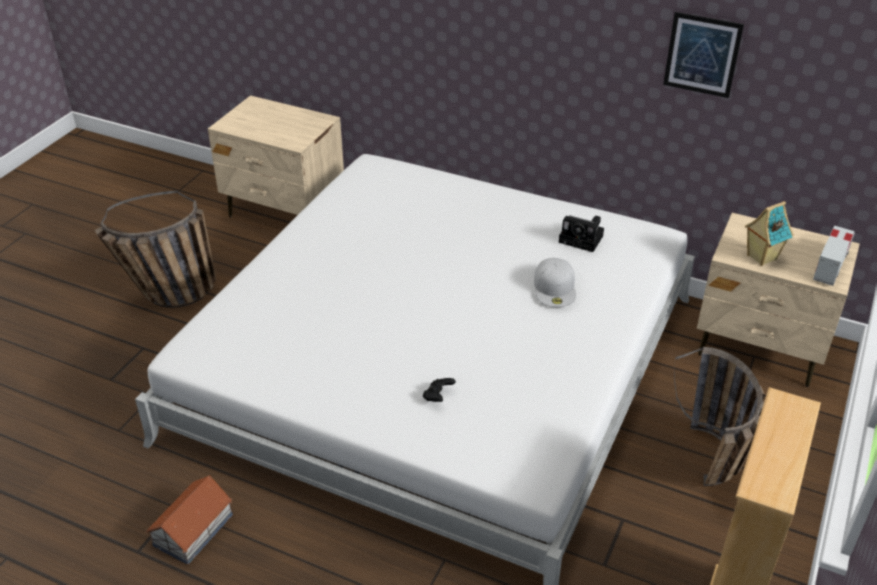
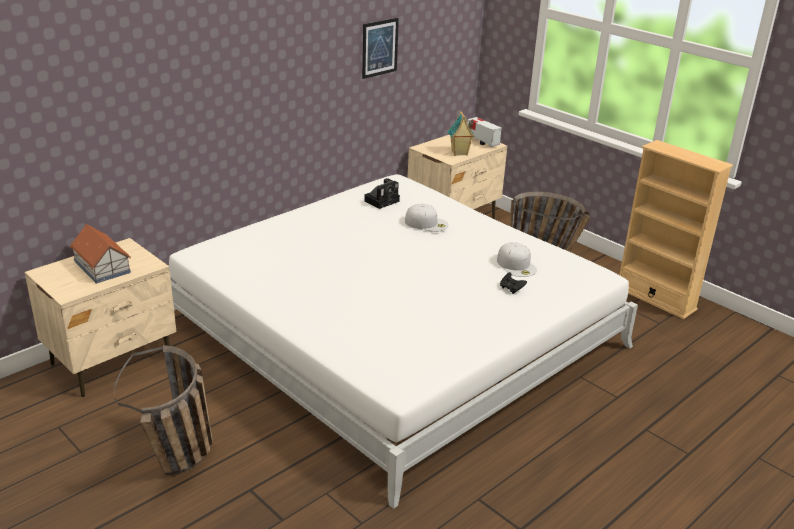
camera: 70 degrees left, 10 degrees down
toy house [146,475,233,565] -> toy house moved to [70,224,131,283]
none -> white cap [497,242,537,277]

